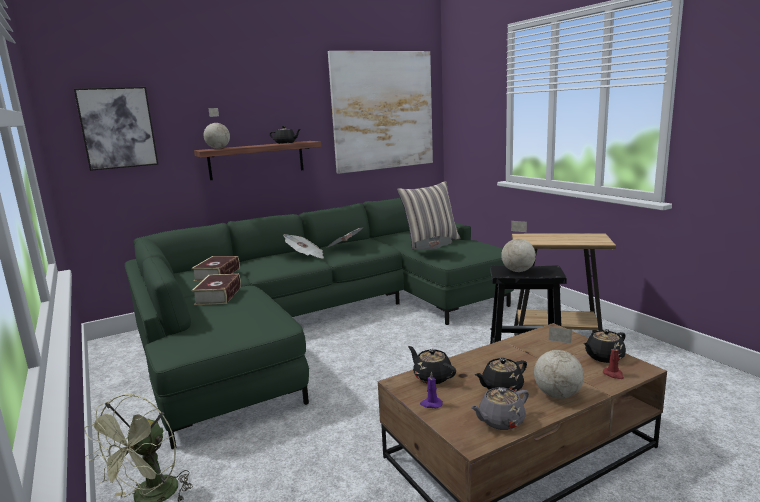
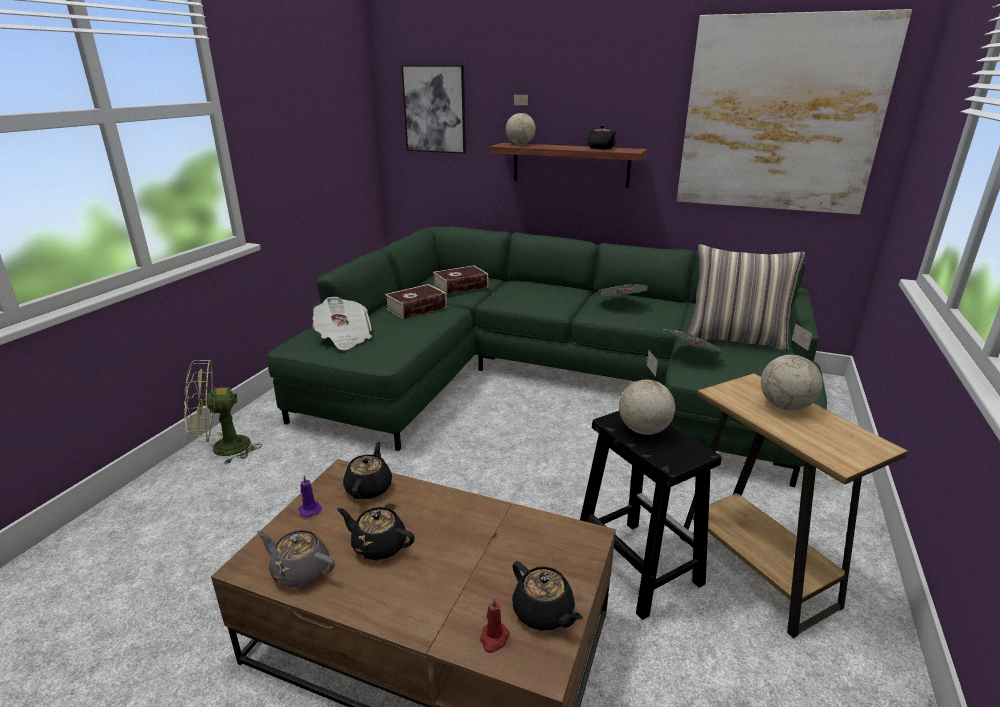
camera: 50 degrees right, 10 degrees up
newspaper [283,234,324,258] -> newspaper moved to [312,297,372,350]
globe [534,326,584,399] -> globe moved to [761,324,823,411]
black teapot [583,329,626,363] -> black teapot turned 150 degrees counterclockwise [512,561,583,631]

